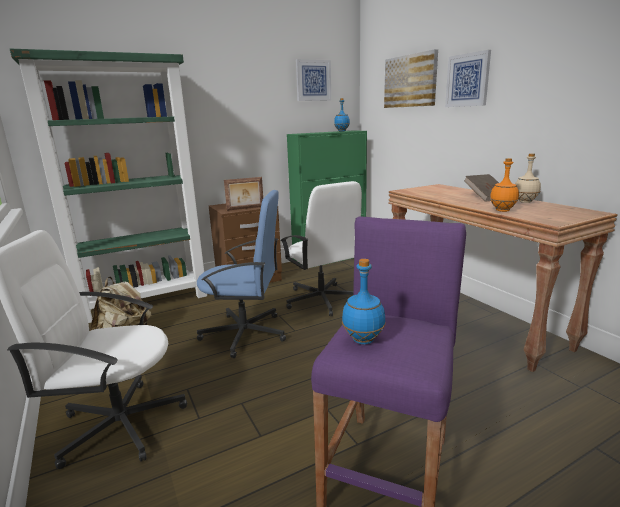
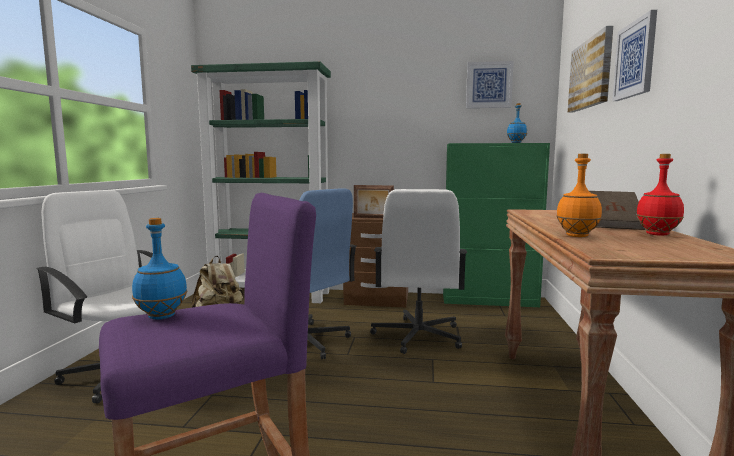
camera: 35 degrees right, 10 degrees down
beige bottle [515,153,541,203] -> red bottle [636,154,684,236]

